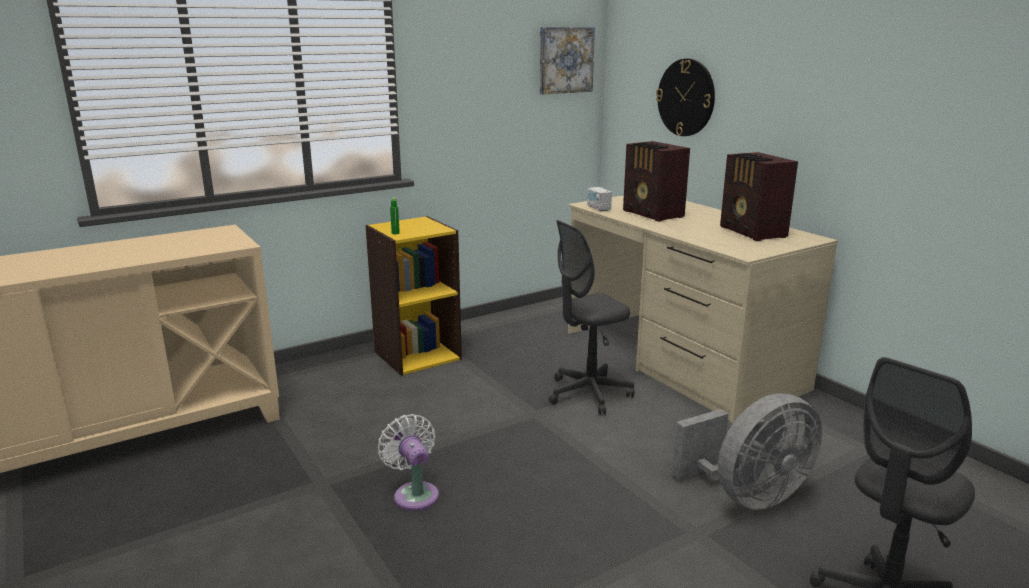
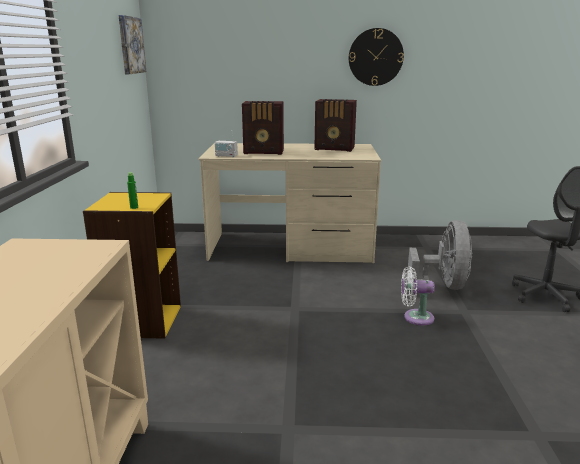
camera: 55 degrees left, 0 degrees up
white fan [378,414,439,511] -> white fan moved to [401,267,435,326]
grey office chair [549,220,635,415] -> none
wall clock [656,59,715,136] -> wall clock moved to [349,28,404,86]

